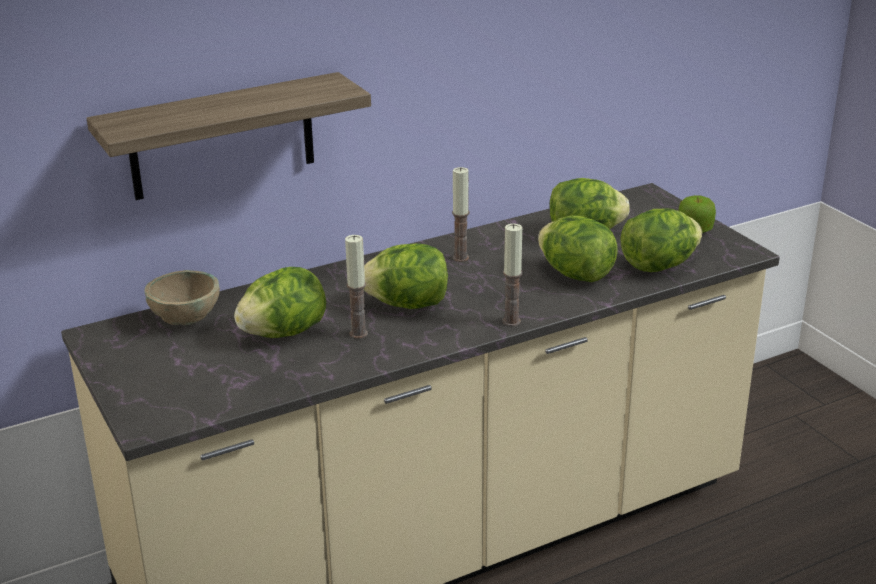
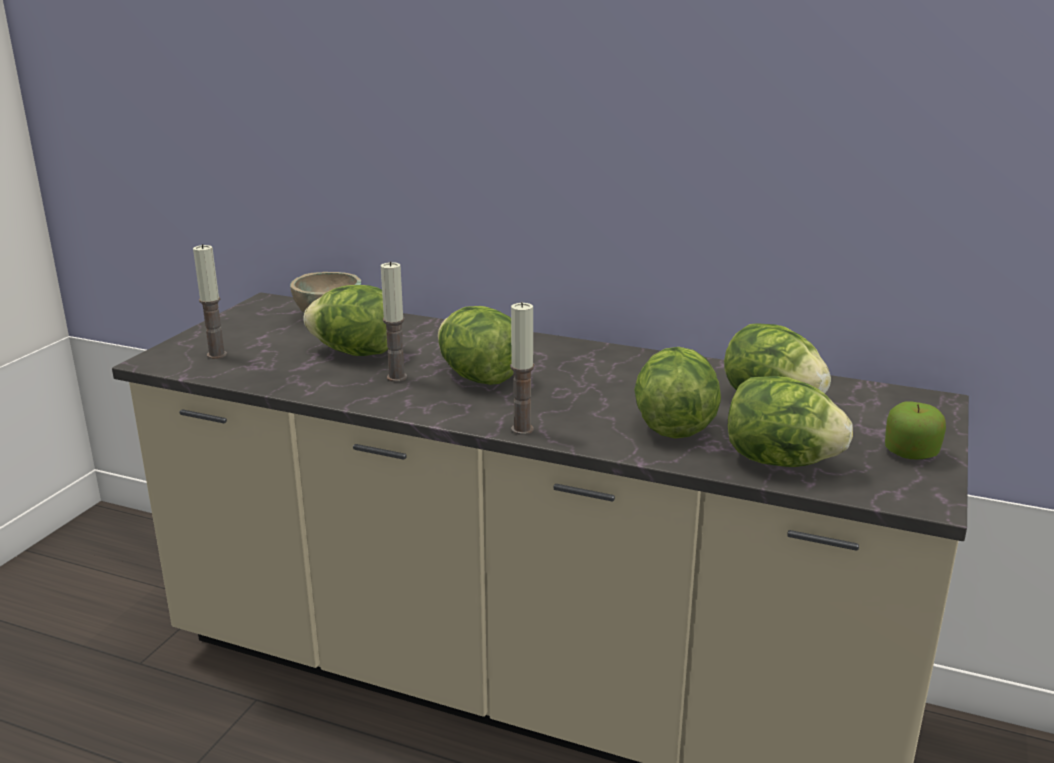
camera: 50 degrees right, 5 degrees down
shelf [86,72,371,200] -> none
candle [452,167,469,262] -> candle moved to [193,244,227,359]

